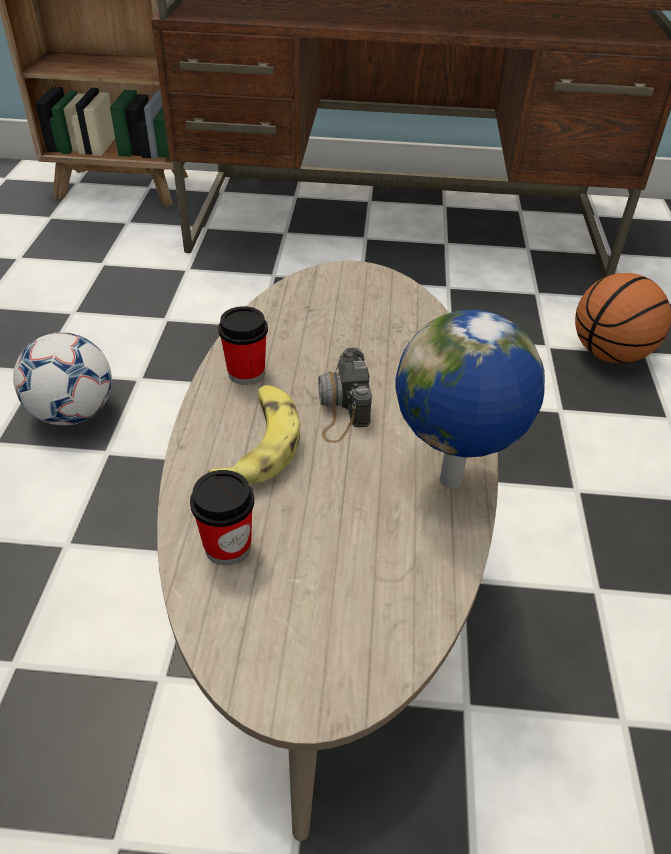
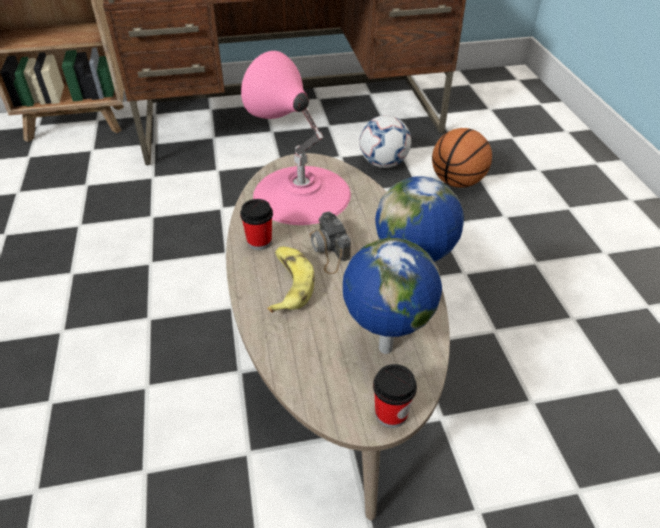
camera: 15 degrees left, 0 degrees up
football [13,332,112,425] -> football moved to [359,115,411,168]
cup [190,470,254,565] -> cup moved to [373,364,417,428]
none -> pink table lamp [241,51,351,225]
none -> globe [343,238,442,354]

